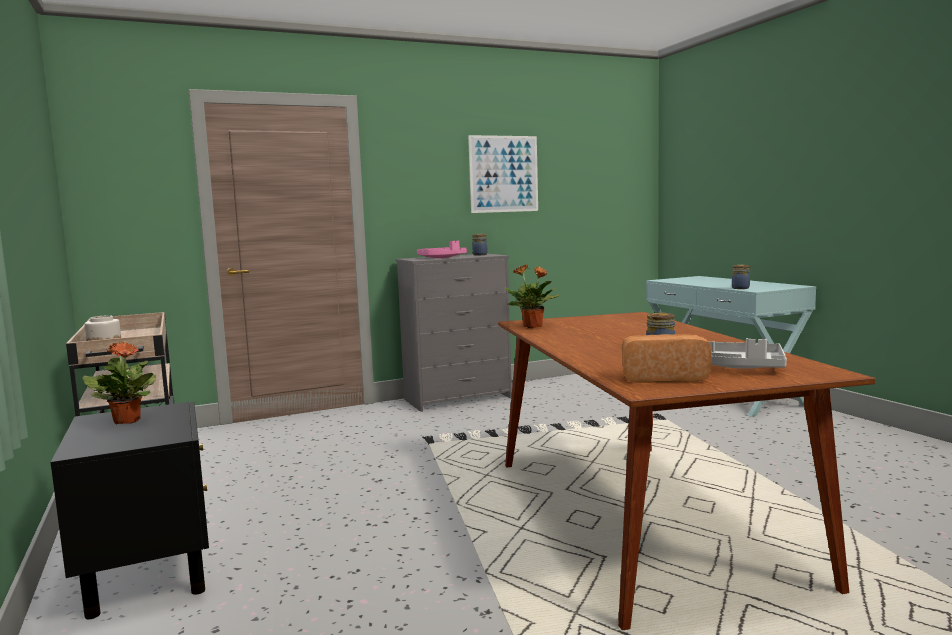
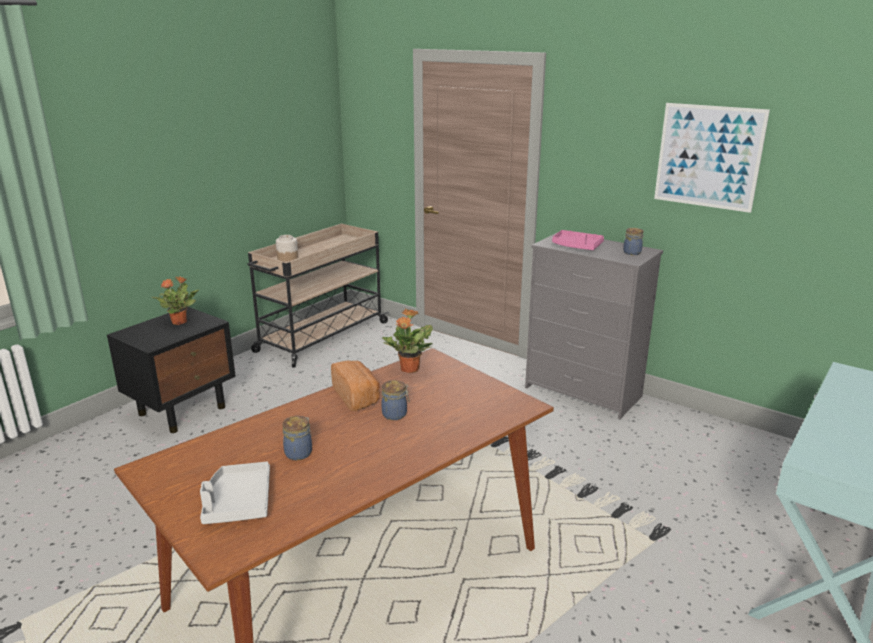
camera: 60 degrees right, 15 degrees up
bread [622,334,712,383] -> bread moved to [331,360,380,411]
jar [732,265,750,289] -> jar moved to [382,380,409,420]

